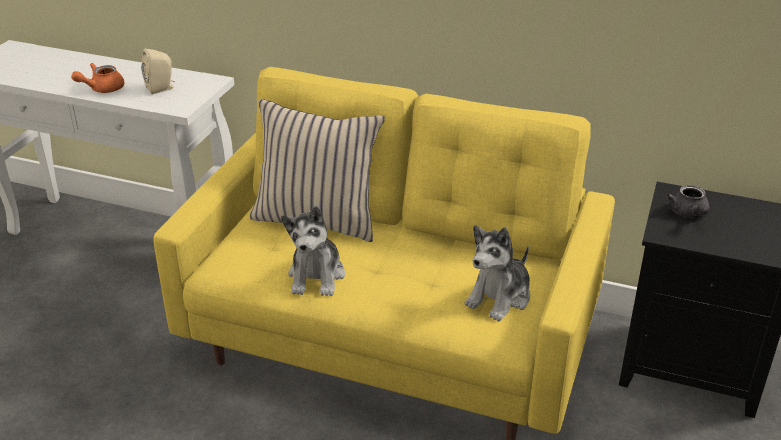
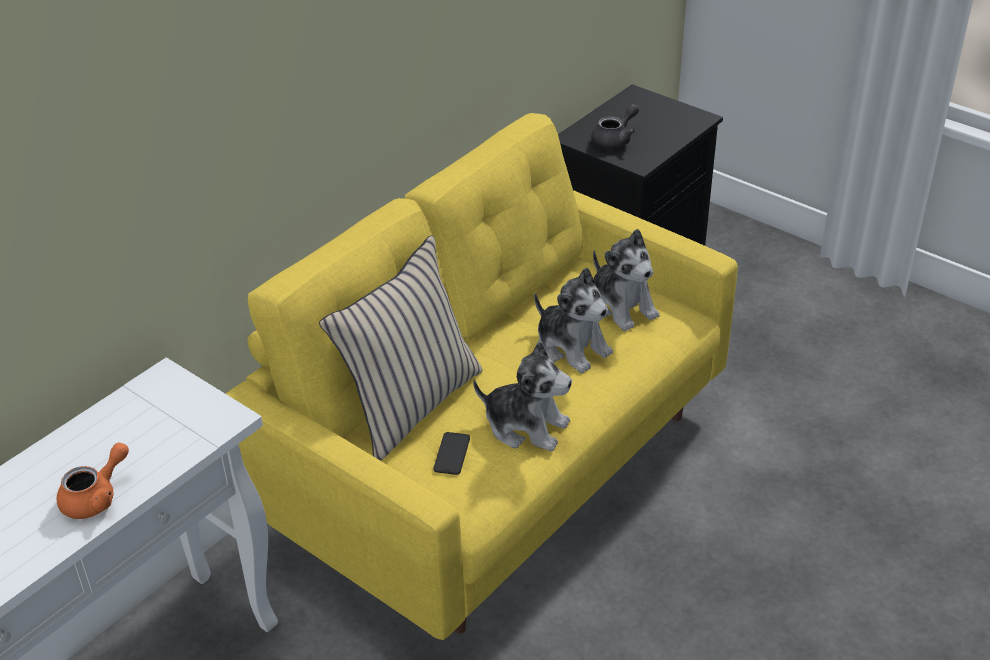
camera: 70 degrees left, 5 degrees up
orange teapot [71,63,125,93] -> orange teapot turned 120 degrees counterclockwise [57,442,129,519]
beige speaker [141,49,175,94] -> none
grey teapot [666,185,710,218] -> grey teapot turned 60 degrees counterclockwise [591,104,639,149]
none -> phone [433,432,470,475]
none -> plush toy [534,267,613,373]

